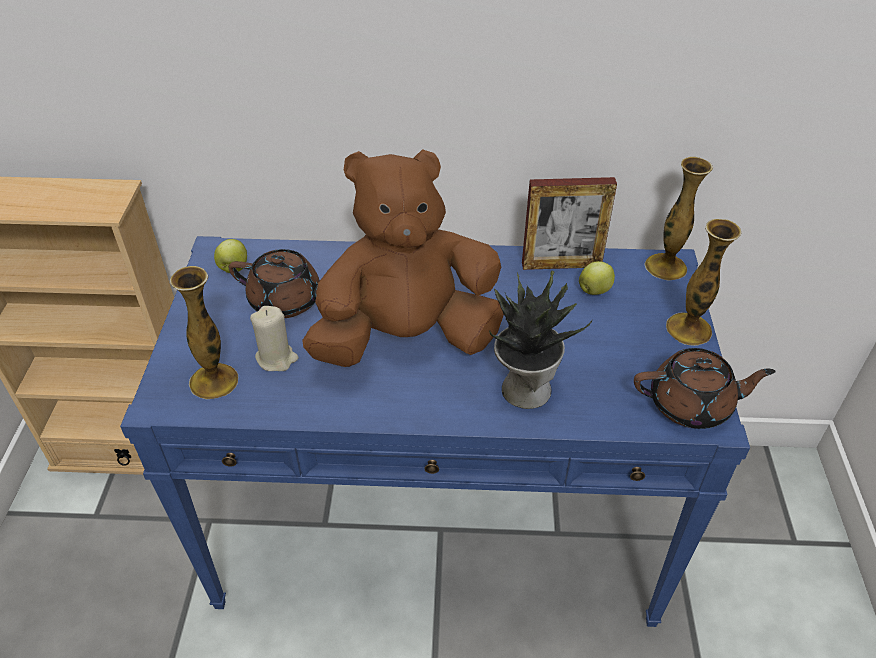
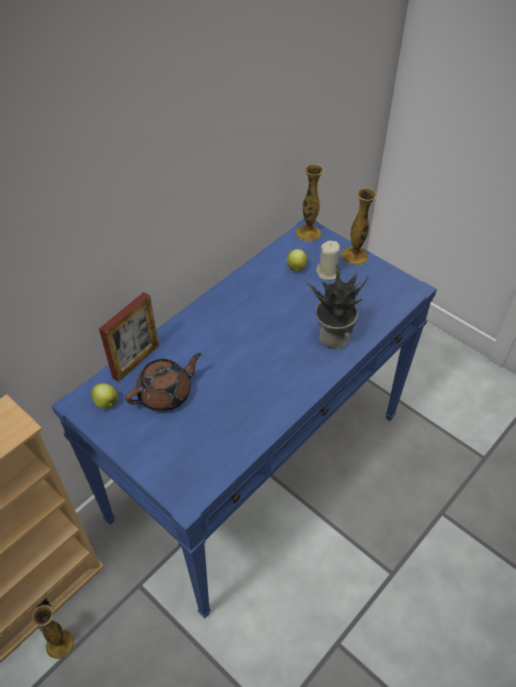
camera: 50 degrees left, 5 degrees up
vase [170,266,238,399] -> vase moved to [32,605,74,659]
beige candle [250,306,298,371] -> beige candle moved to [316,241,340,280]
brown plush toy [302,149,504,367] -> none
picture frame [522,177,617,270] -> picture frame moved to [99,292,159,382]
brown teapot [634,348,776,429] -> none

